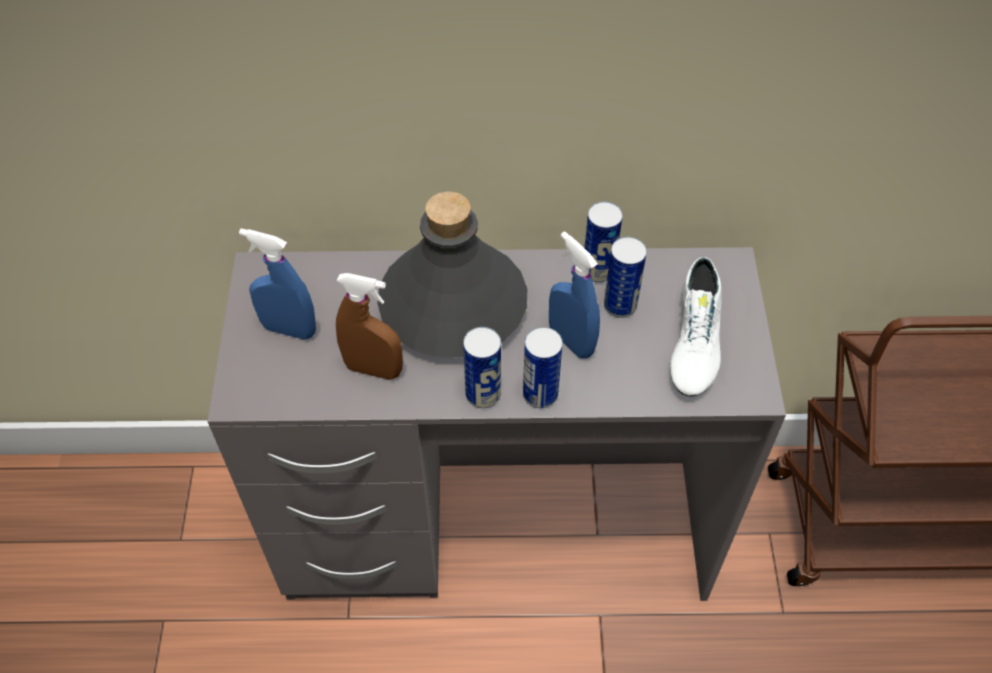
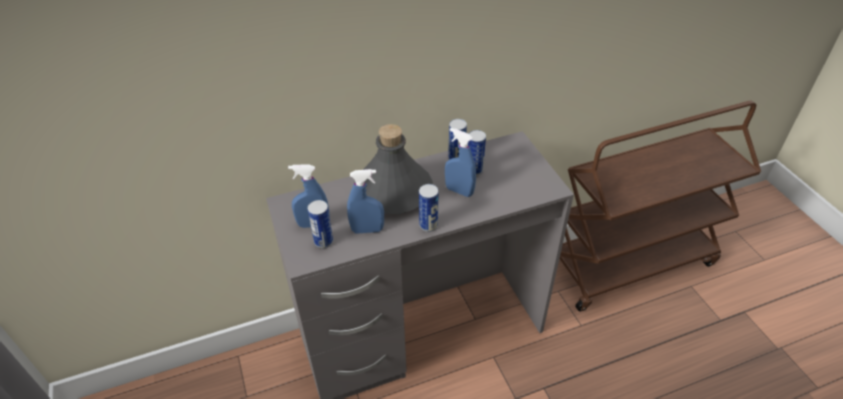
camera: 20 degrees left, 10 degrees down
brown spray bottle [336,273,403,380] -> blue spray bottle [347,169,384,234]
can [523,327,563,408] -> can moved to [307,200,333,248]
white shoe [670,257,721,396] -> none

